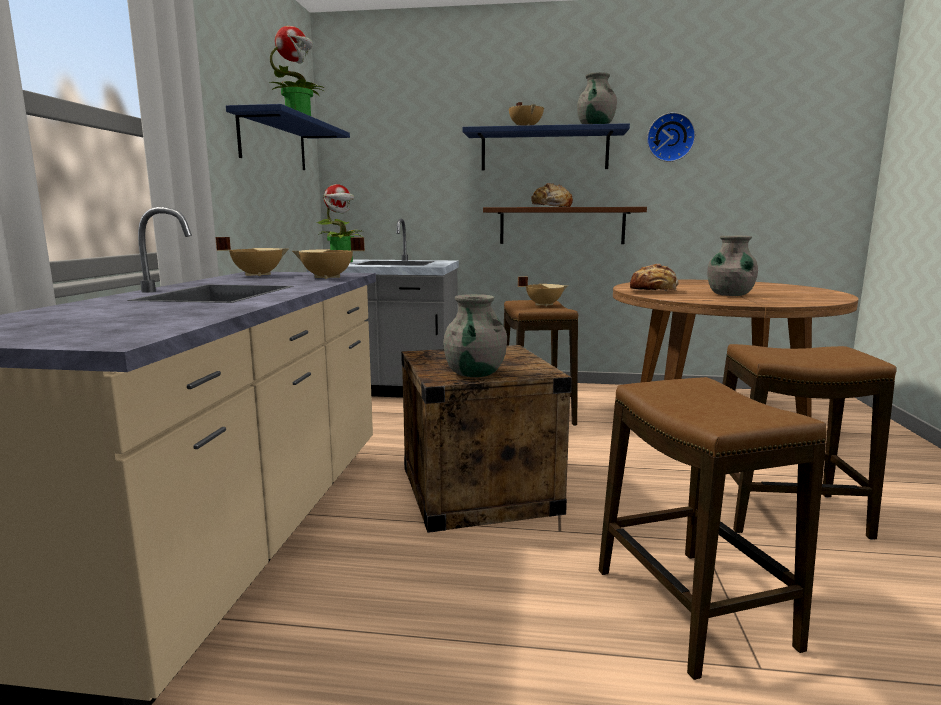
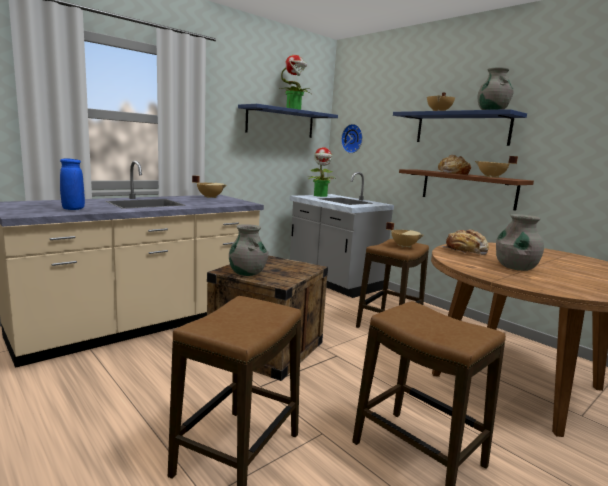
camera: 40 degrees right, 0 degrees up
beige cooking pot [292,237,365,279] -> beige cooking pot moved to [475,156,518,178]
wall clock [647,112,696,162] -> wall clock moved to [341,124,363,153]
none -> blue vase [60,158,85,210]

